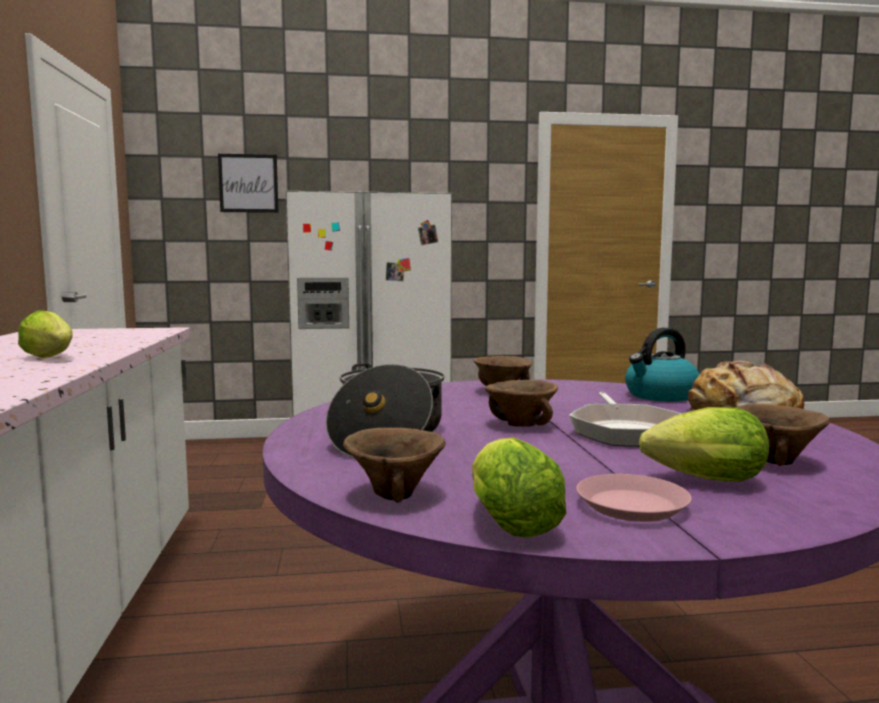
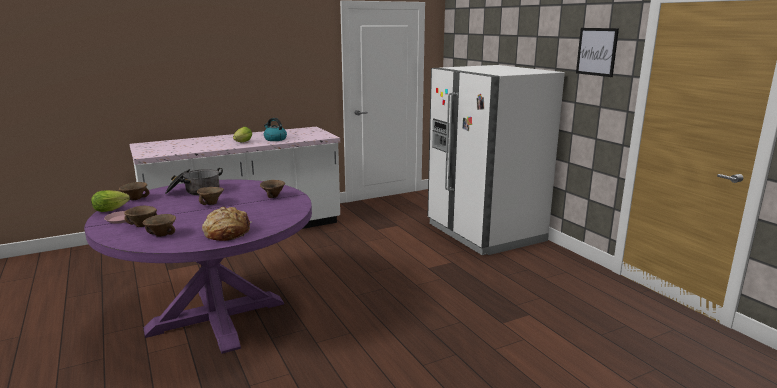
camera: 70 degrees right, 10 degrees up
picture [218,154,279,213] -> picture moved to [576,28,619,77]
frying pan [569,392,682,447] -> none
kettle [625,328,699,402] -> kettle moved to [264,118,287,141]
lettuce [639,407,769,482] -> brown bowl [124,206,157,227]

